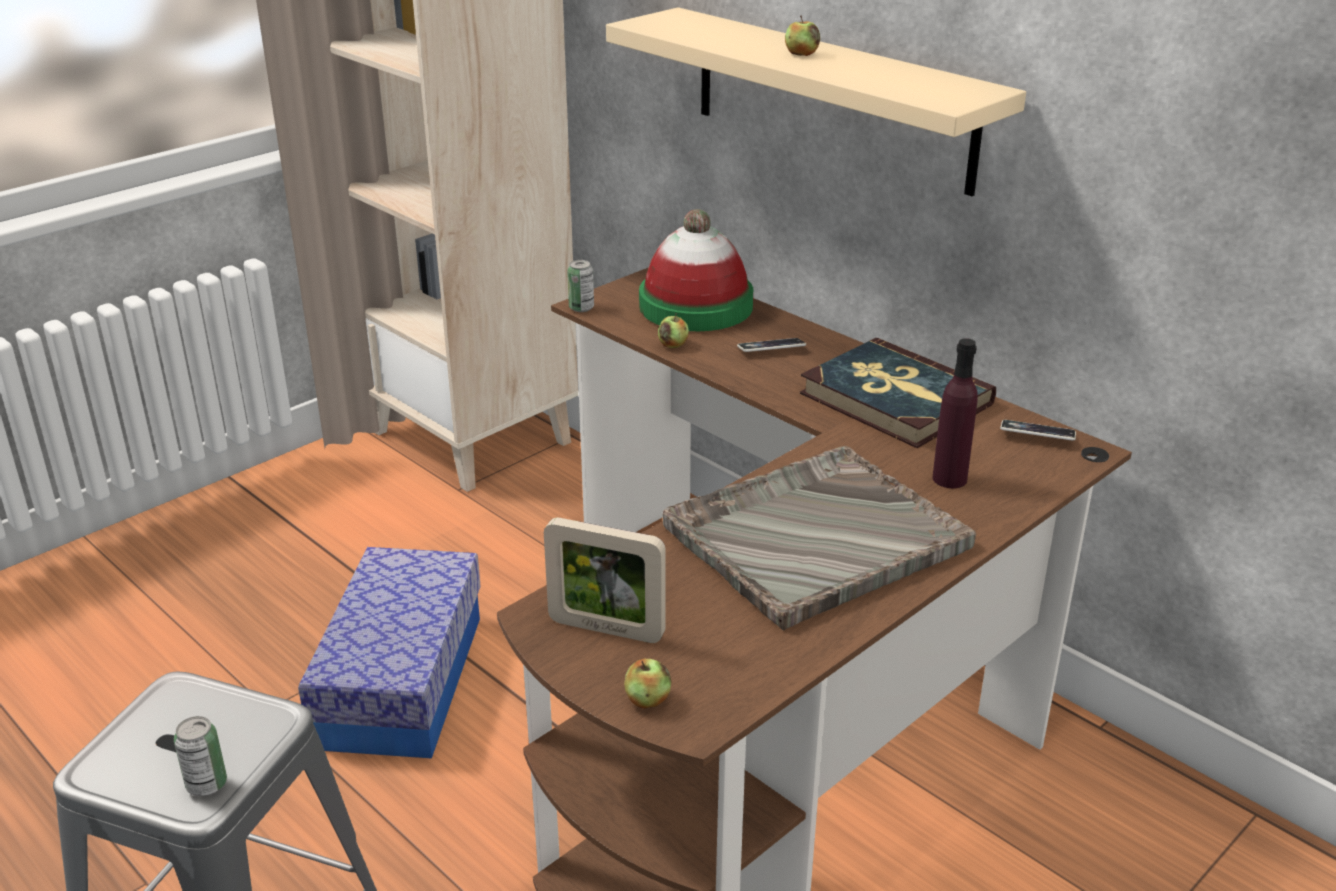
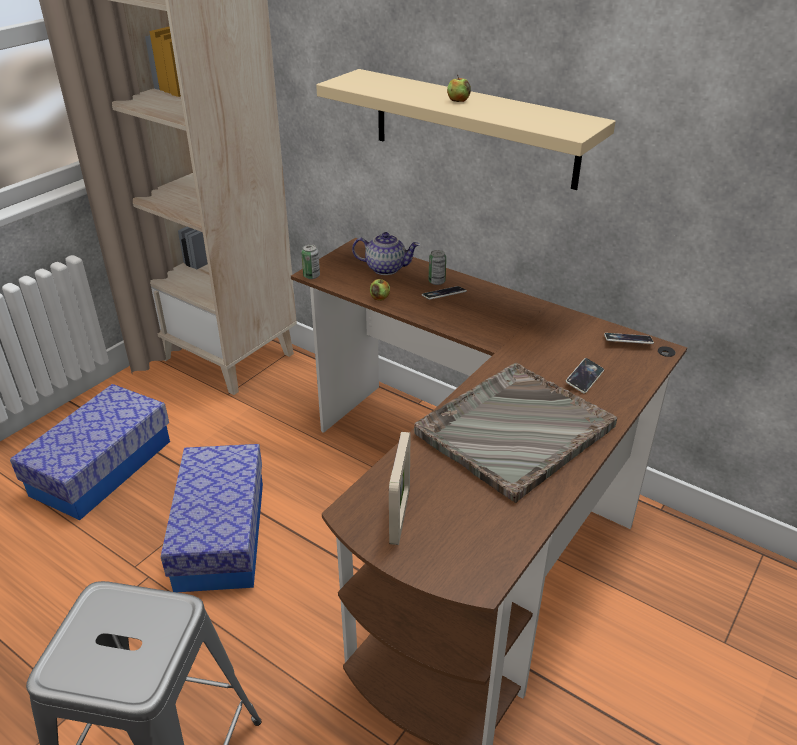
camera: 10 degrees left, 5 degrees up
can [174,716,227,796] -> can moved to [429,250,446,285]
picture frame [544,518,666,643] -> picture frame turned 90 degrees counterclockwise [389,432,410,545]
apple [624,659,672,709] -> none
hat [639,209,753,331] -> teapot [352,232,420,275]
book [800,338,996,448] -> none
purple bottle [932,338,978,488] -> phone [566,358,604,394]
none -> storage box [10,384,170,520]

